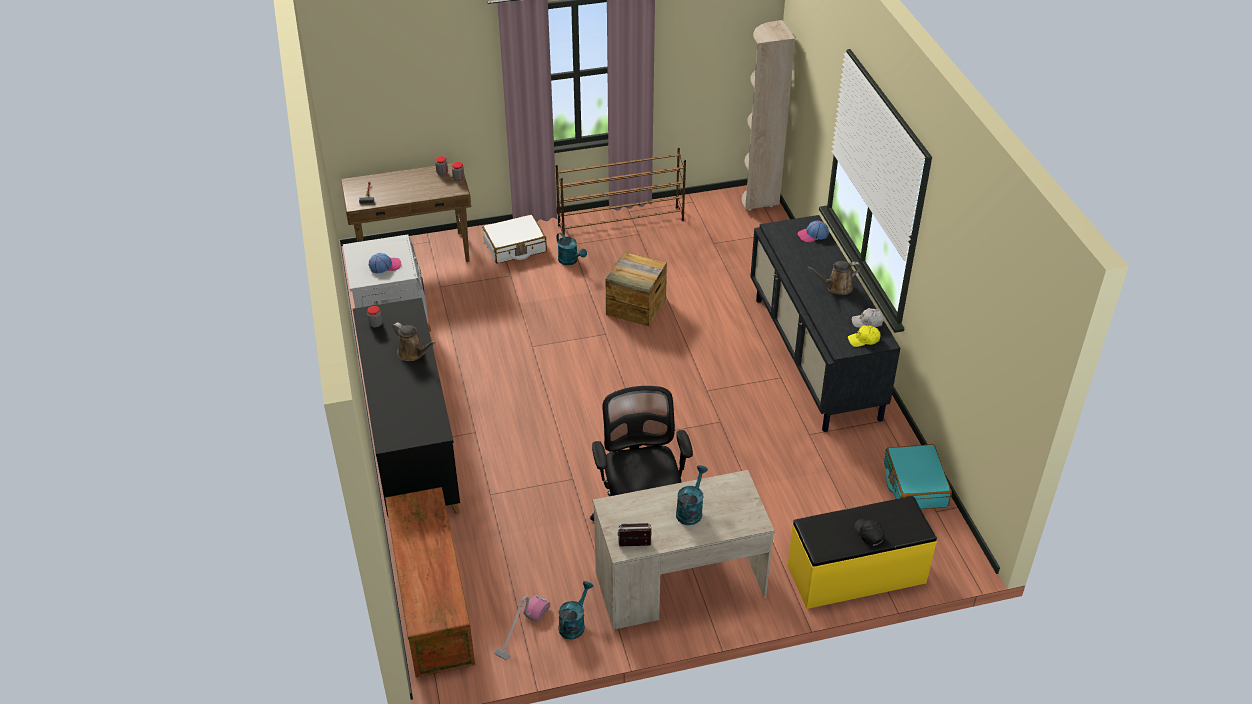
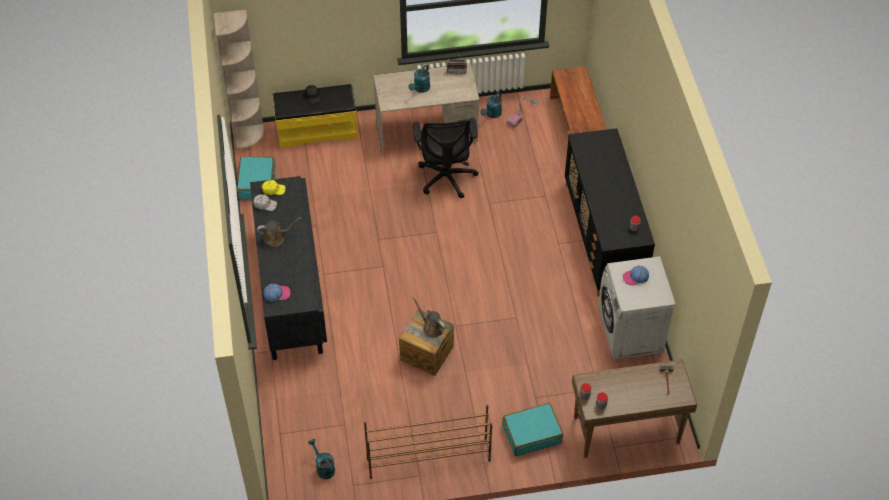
camera: 175 degrees left, 10 degrees up
brown watering can [392,322,436,361] -> brown watering can moved to [412,297,446,338]
white suitcase [482,215,547,263] -> turquoise suitcase [502,403,563,456]
turquoise watering can [556,233,587,265] -> turquoise watering can moved to [308,439,335,479]
beige bookcase [742,20,795,210] -> beige bookcase moved to [214,10,264,149]

